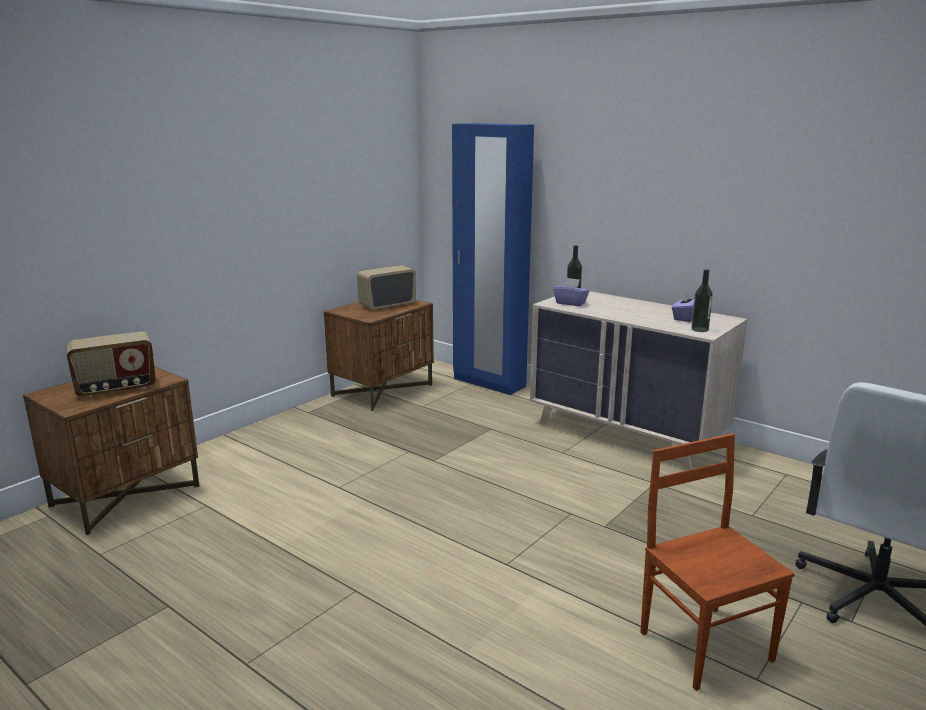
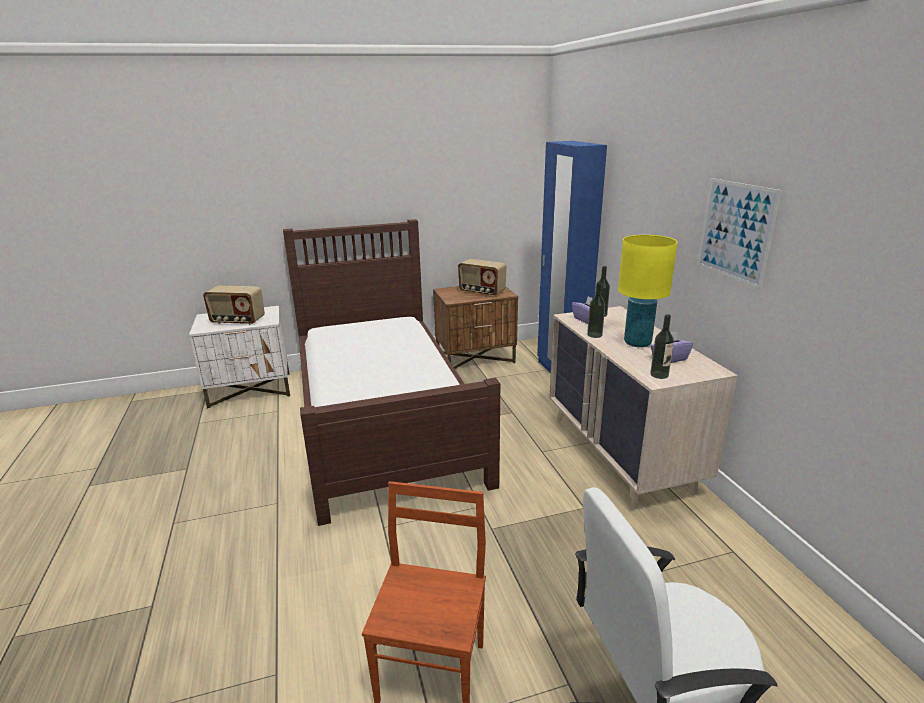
camera: 35 degrees right, 5 degrees up
brown nightstand [23,366,200,535] -> white nightstand [189,306,290,409]
radio [357,265,416,310] -> radio turned 150 degrees counterclockwise [458,259,506,296]
none -> brown bed [283,219,500,526]
none -> bottle [587,282,605,338]
none -> yellow table lamp [618,235,678,347]
none -> picture [697,178,782,289]

